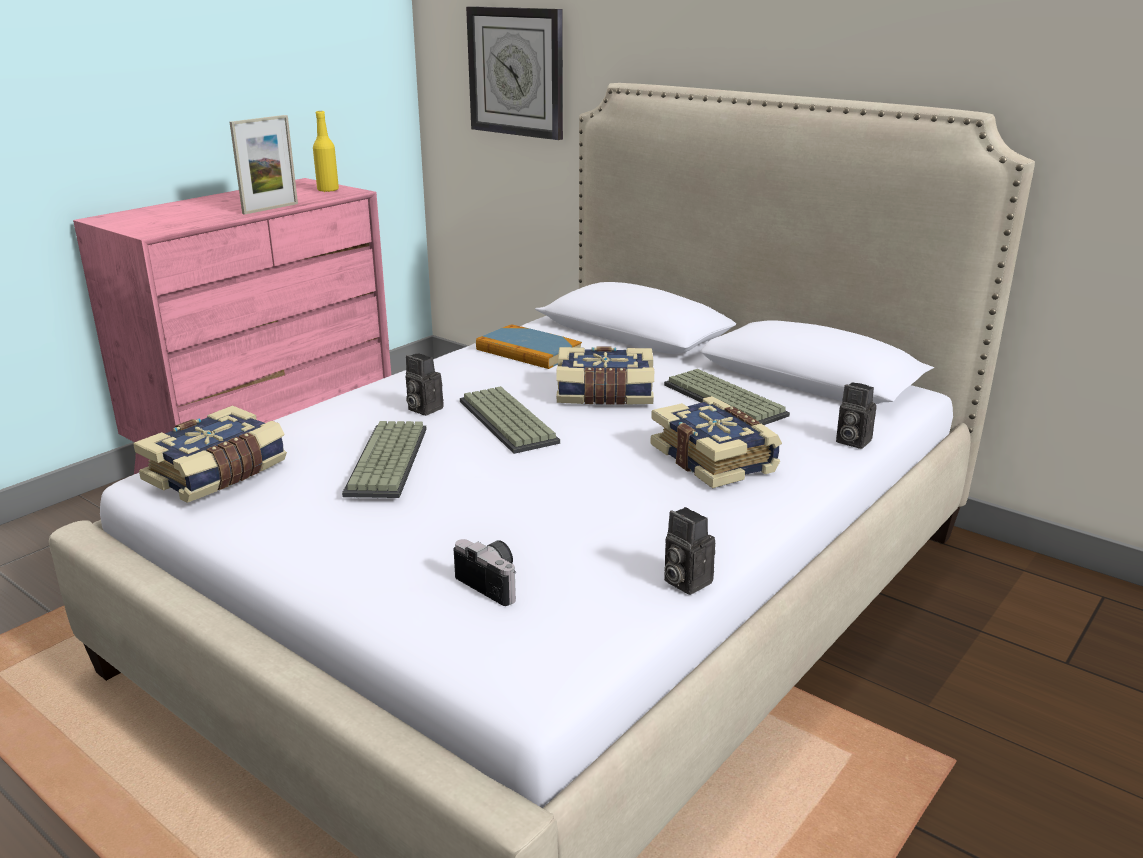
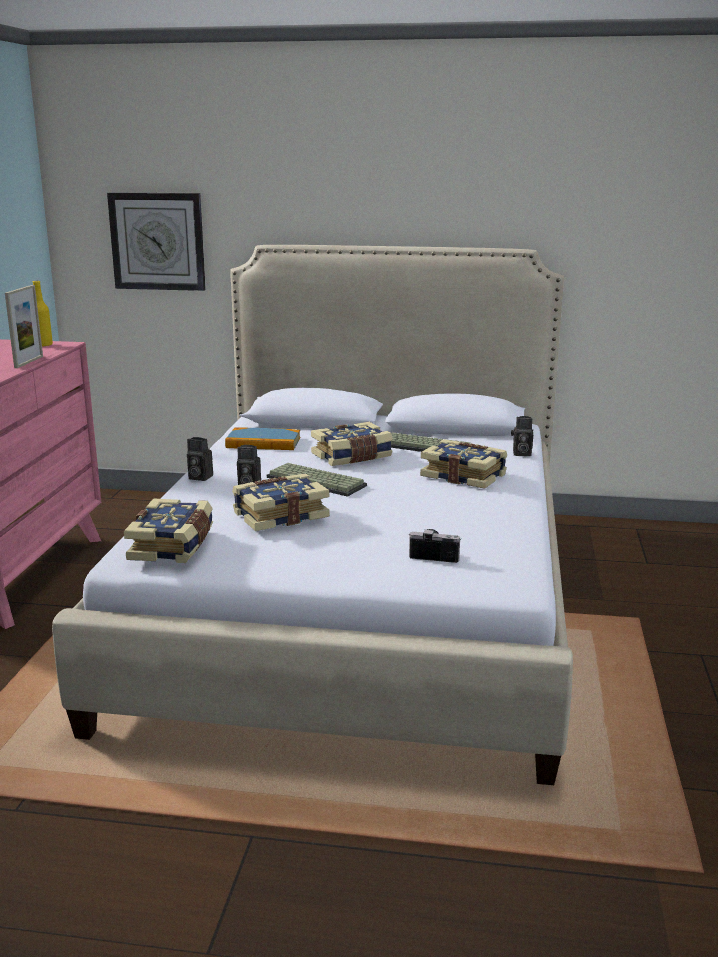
camera: 30 degrees left, 5 degrees down
keyboard [342,421,427,498] -> book [232,473,330,531]
camera [664,507,715,595] -> camera moved to [187,437,213,481]

